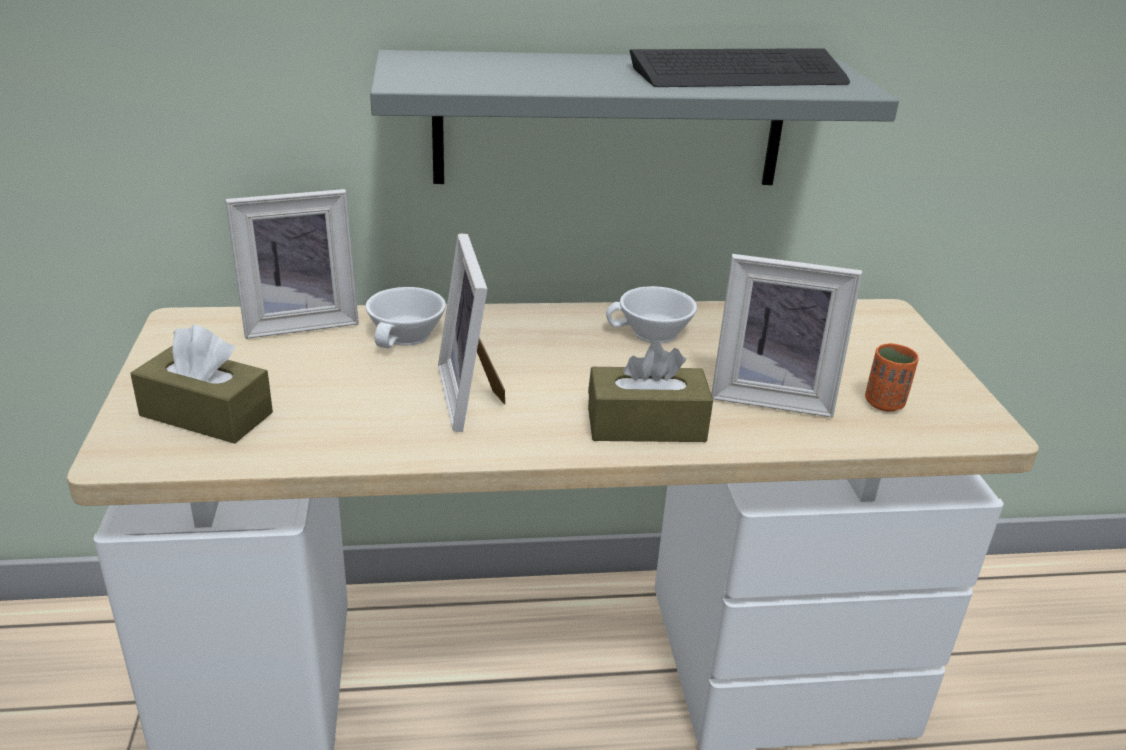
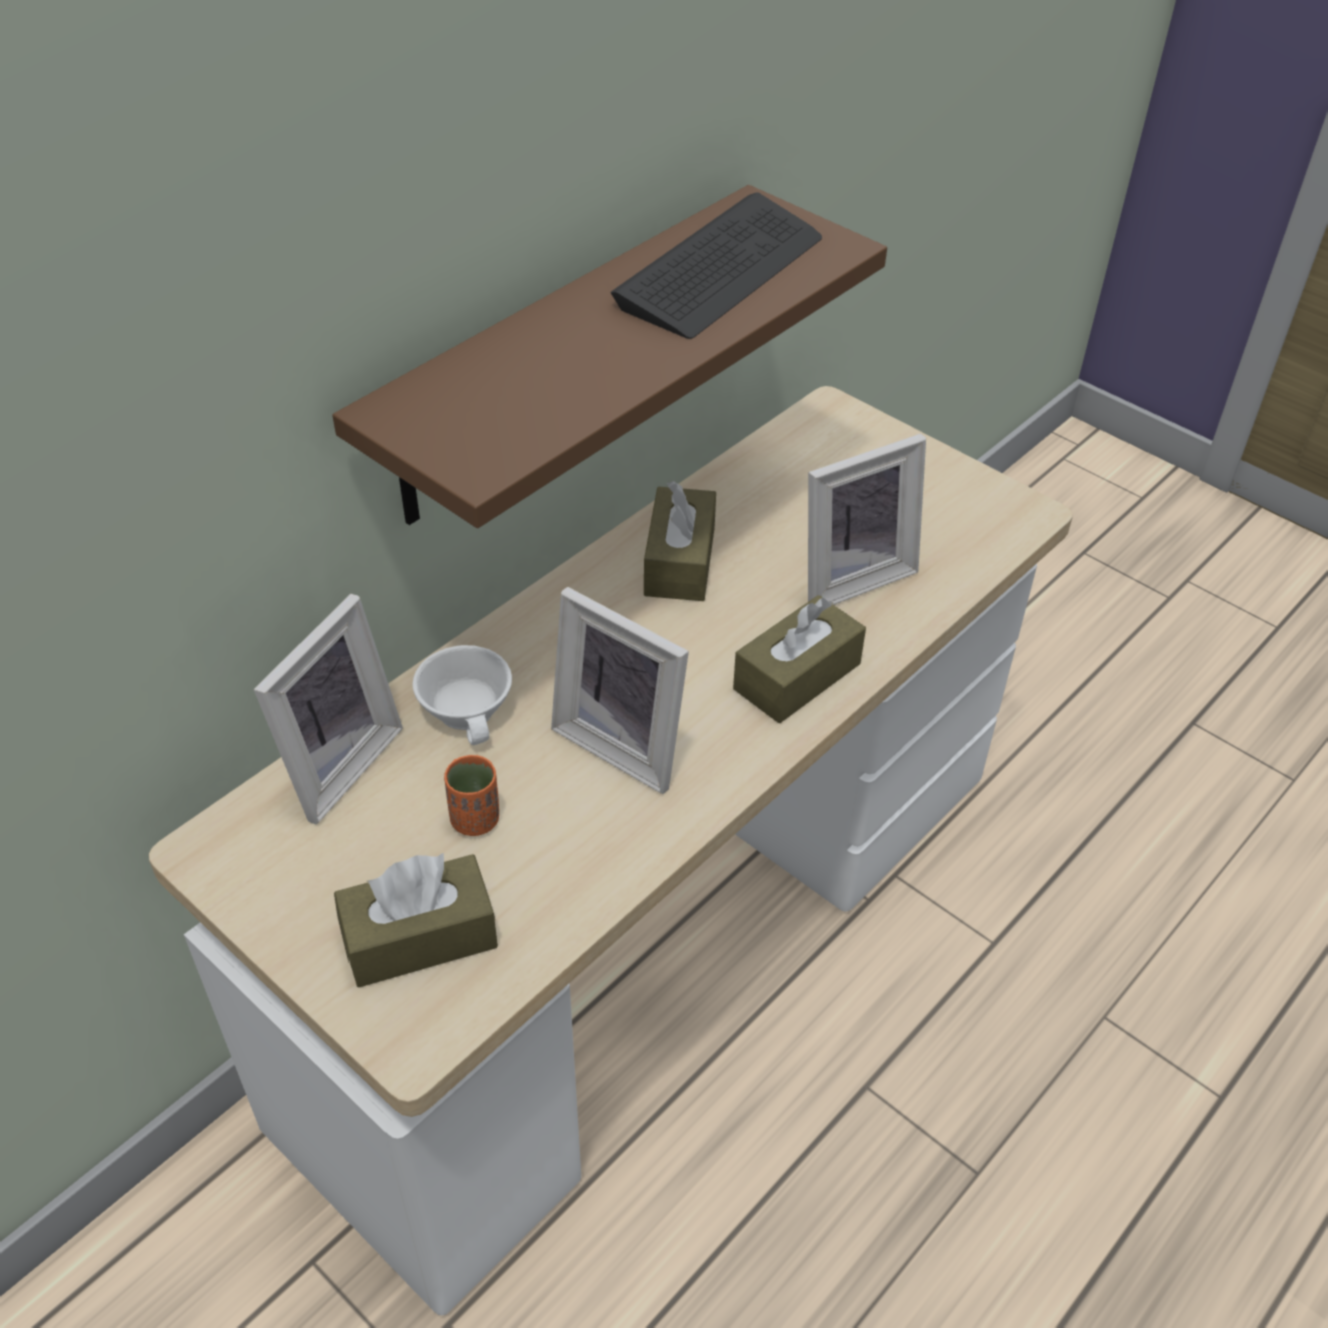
camera: 40 degrees left, 15 degrees up
grey shelf [370,50,899,185] -> brown shelf [332,185,887,528]
white cup [606,286,697,343] -> brown tissue box [644,481,716,601]
orange cup [865,343,919,412] -> orange cup moved to [444,755,499,836]

